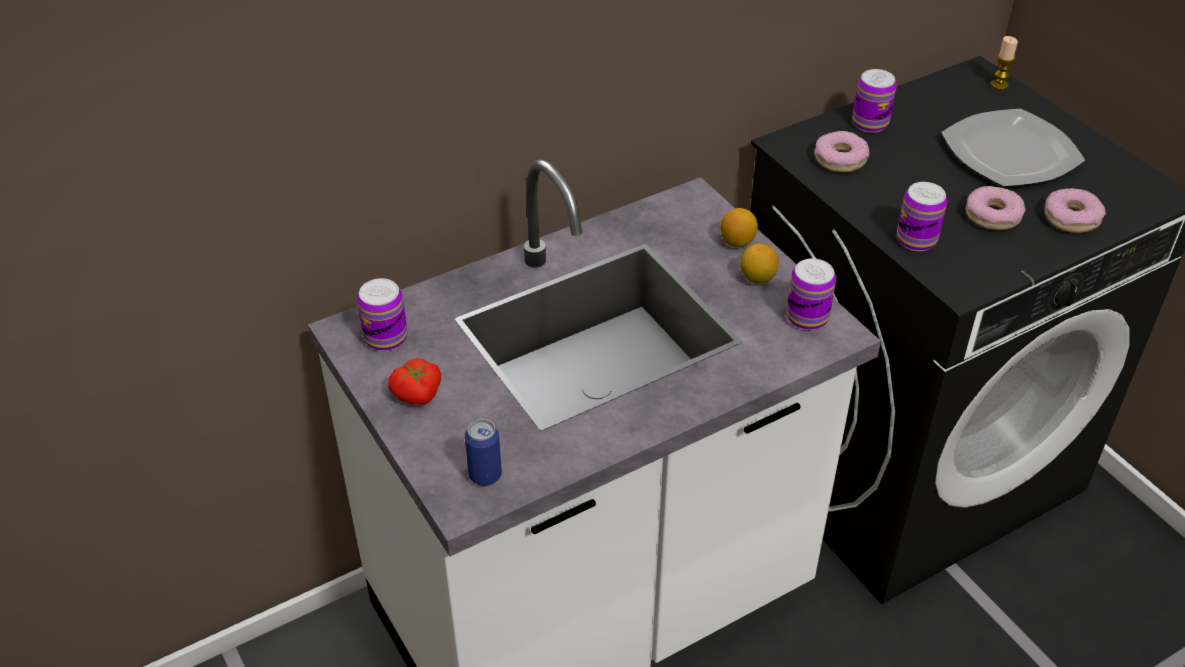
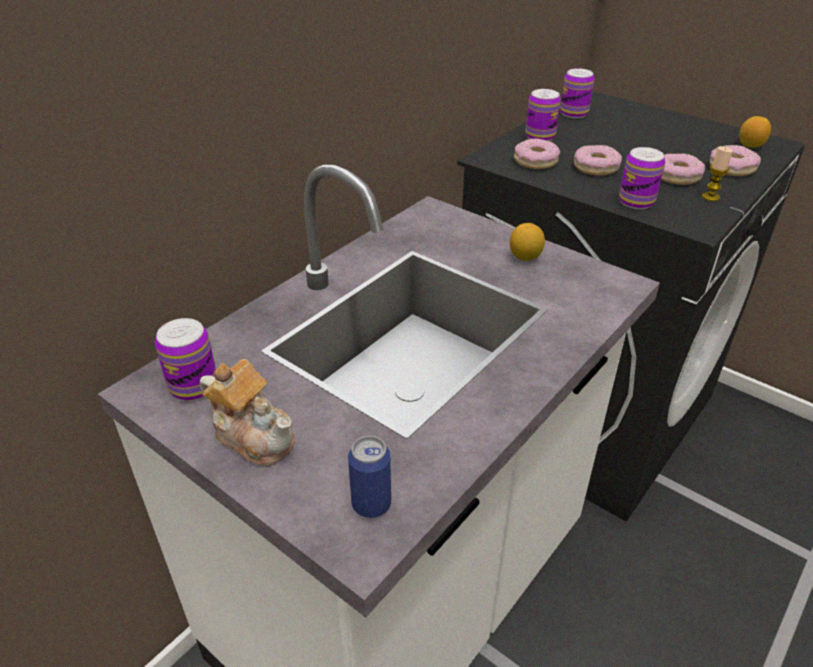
camera: 20 degrees left, 5 degrees down
tomato [388,359,441,405] -> teapot [200,359,295,466]
lemon [720,208,758,247] -> lemon moved to [739,116,771,148]
can [787,258,836,330] -> can moved to [560,68,594,118]
plate [942,109,1085,187] -> none
candle [990,36,1018,90] -> candle moved to [702,146,733,202]
none -> donut [574,145,622,176]

